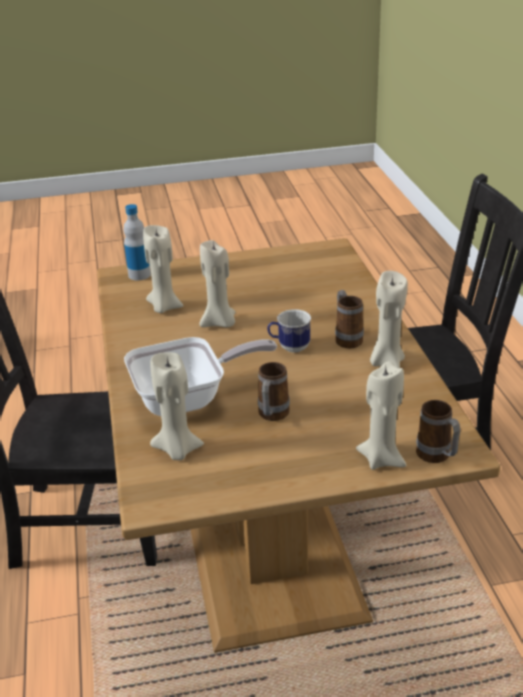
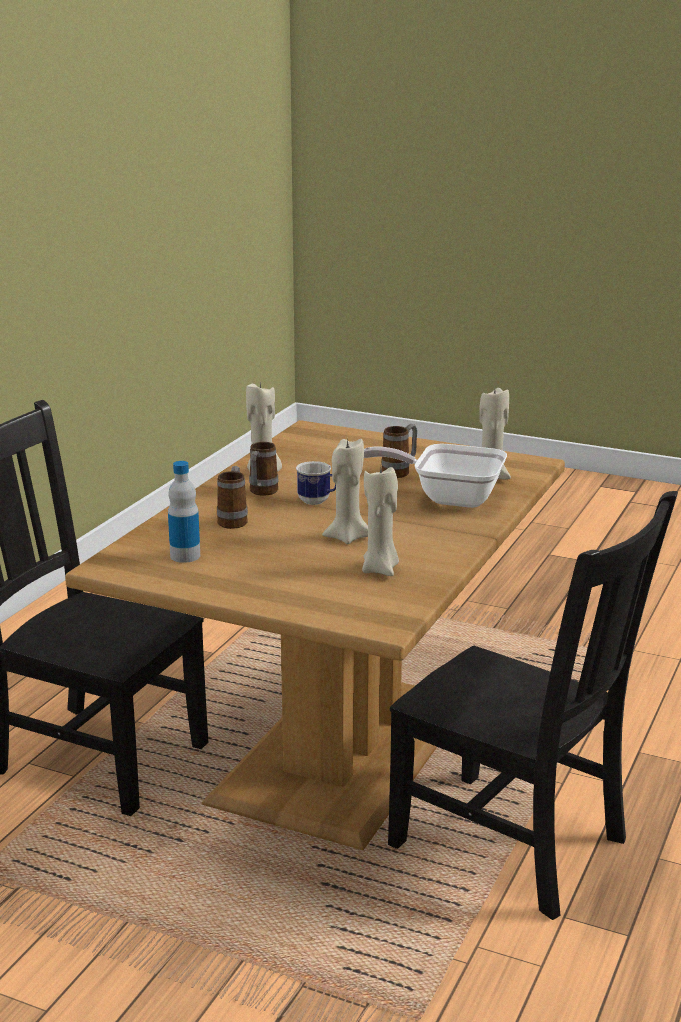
camera: 145 degrees left, 10 degrees down
bottle [124,204,151,280] -> bottle moved to [168,461,200,563]
beige candle [356,361,406,470] -> none
mug [416,400,461,463] -> mug moved to [217,466,248,529]

